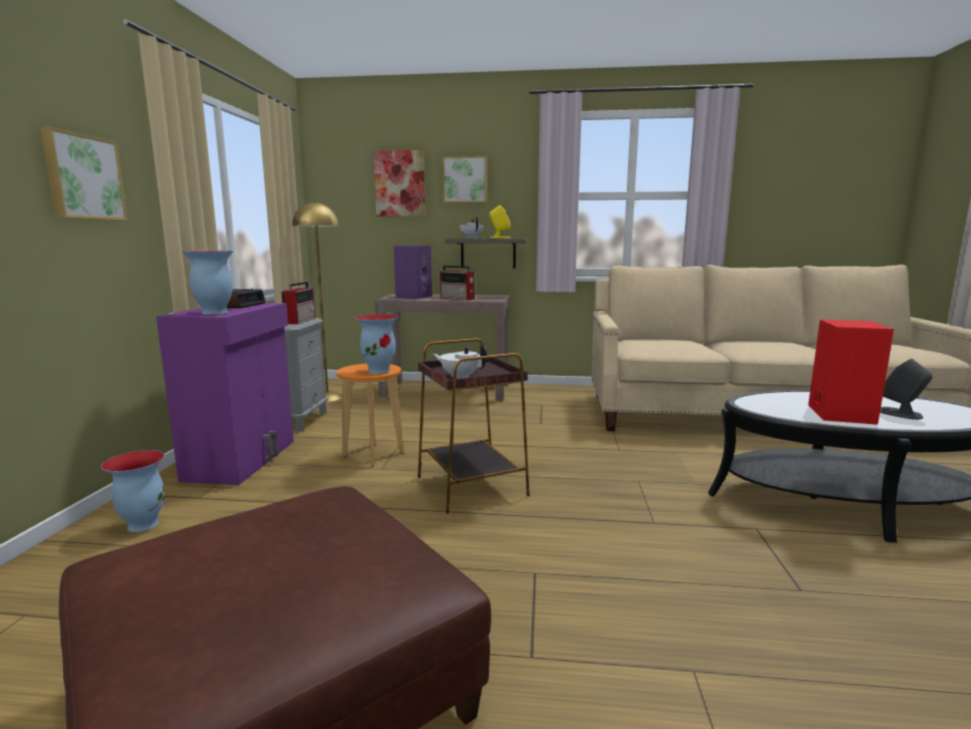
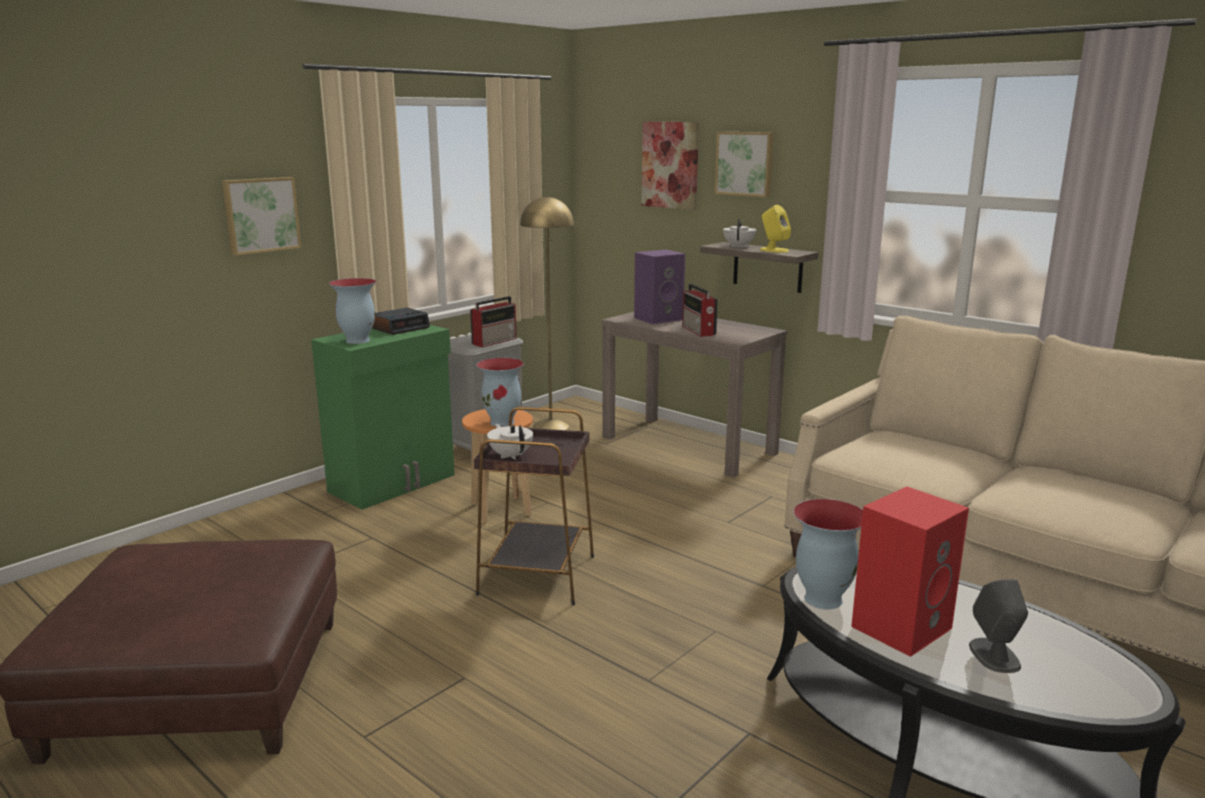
camera: 35 degrees right, 5 degrees up
vase [101,450,165,532] -> vase moved to [793,499,863,609]
purple cabinet [156,303,294,485] -> green cabinet [311,325,455,510]

